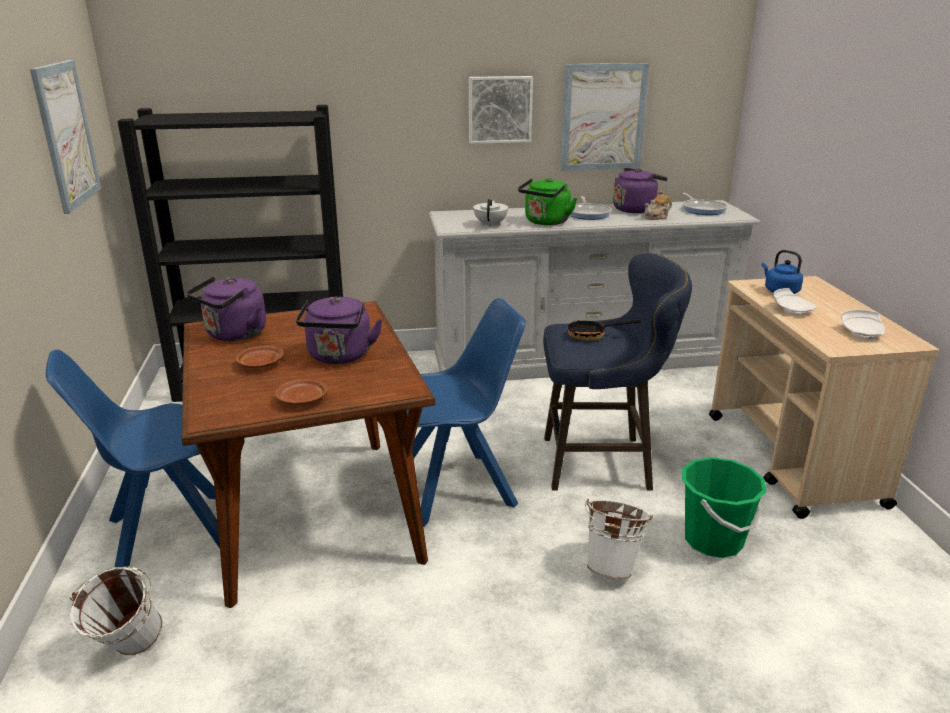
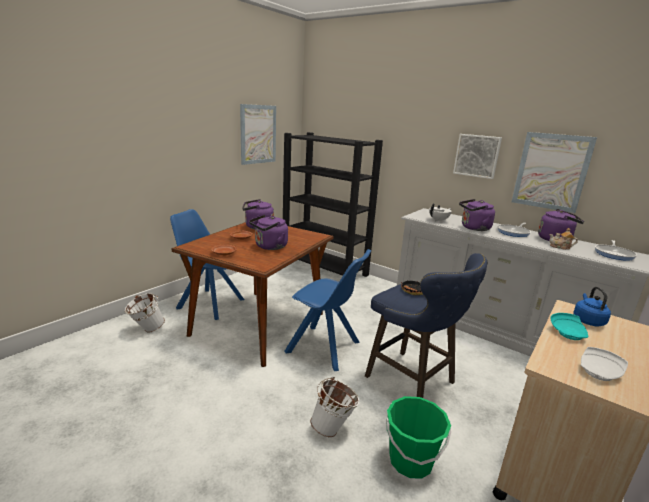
camera: 45 degrees right, 5 degrees down
green kettle [518,178,577,225] -> purple kettle [459,199,495,231]
white plate [773,288,817,315] -> turquoise plate [550,313,588,340]

